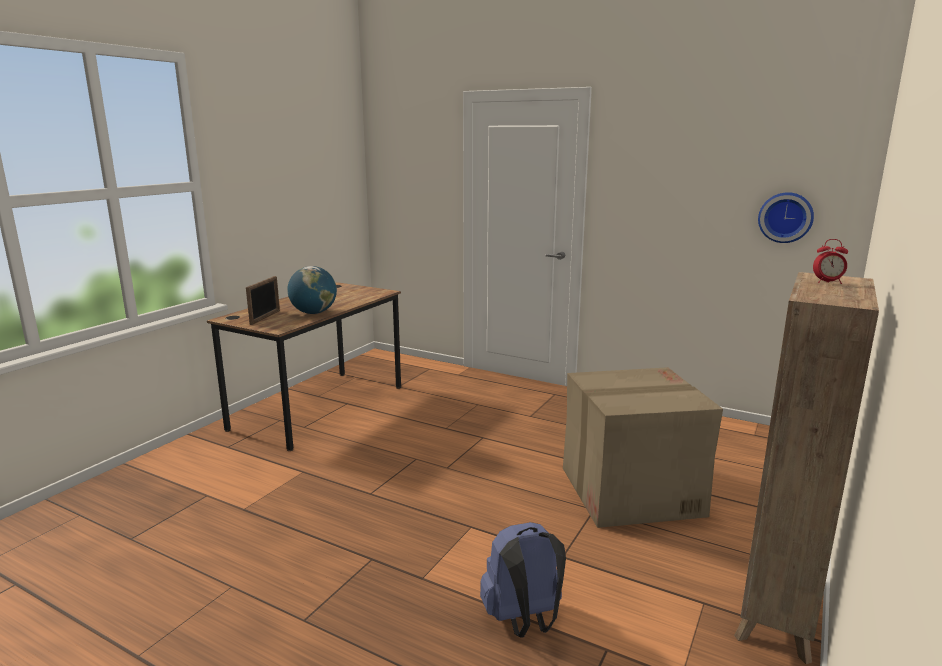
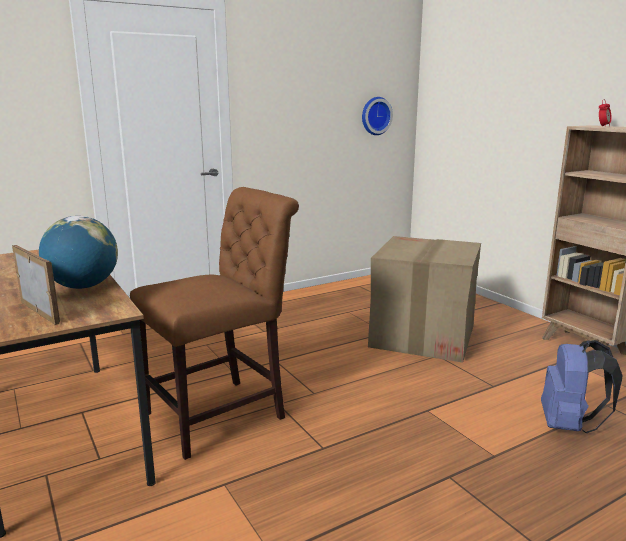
camera: 60 degrees left, 0 degrees up
none -> brown chair [130,187,299,460]

